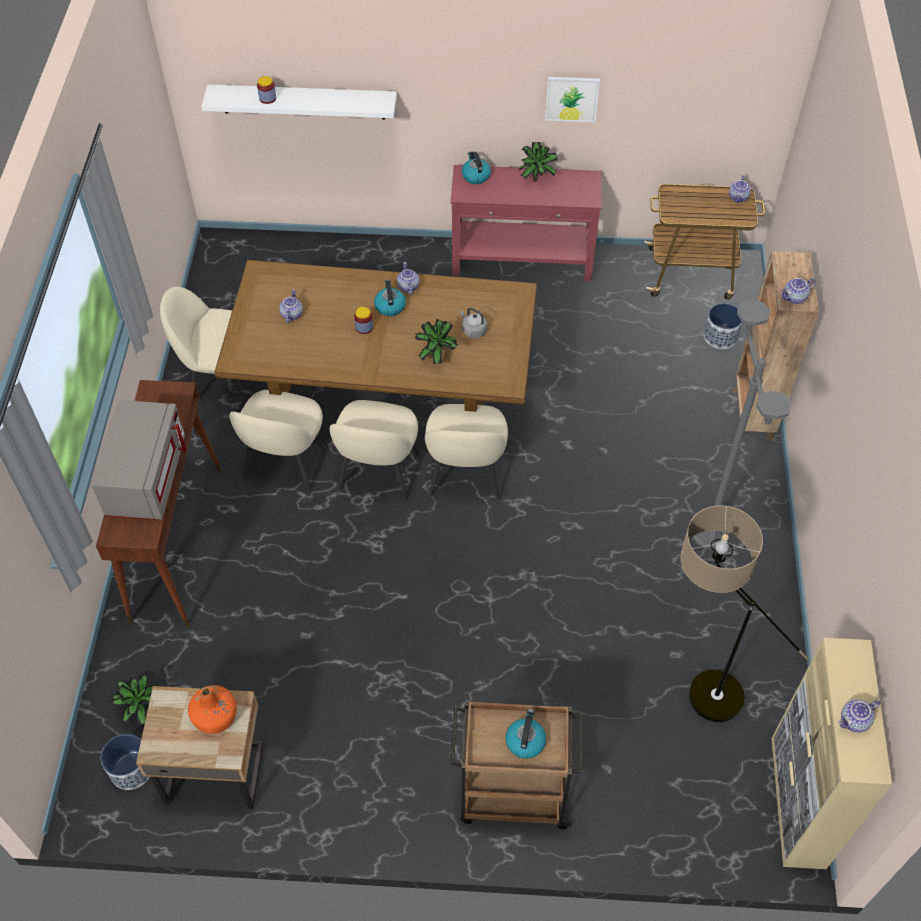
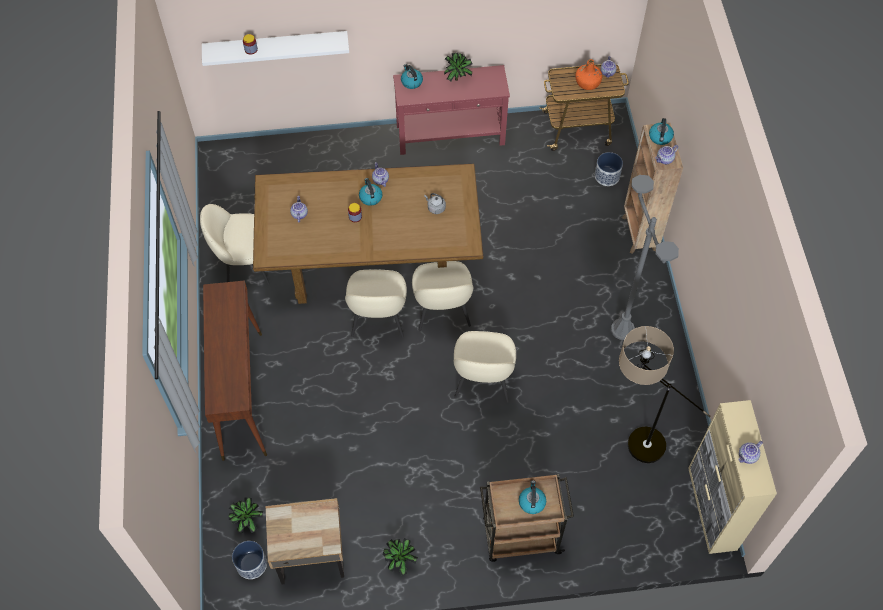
camera: 10 degrees left, 5 degrees up
grey microwave [91,400,187,520] -> none
orange bottle [188,685,237,734] -> orange bottle moved to [575,59,602,90]
beige chair [229,390,329,493] -> beige chair moved to [454,331,516,402]
potted plant [415,319,458,364] -> potted plant moved to [383,538,418,575]
picture [545,77,600,122] -> none
none -> kettle [649,118,674,145]

